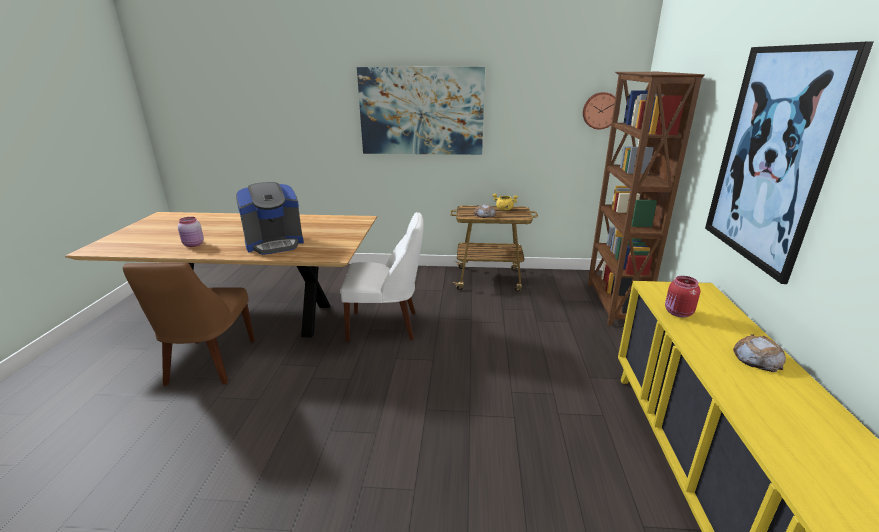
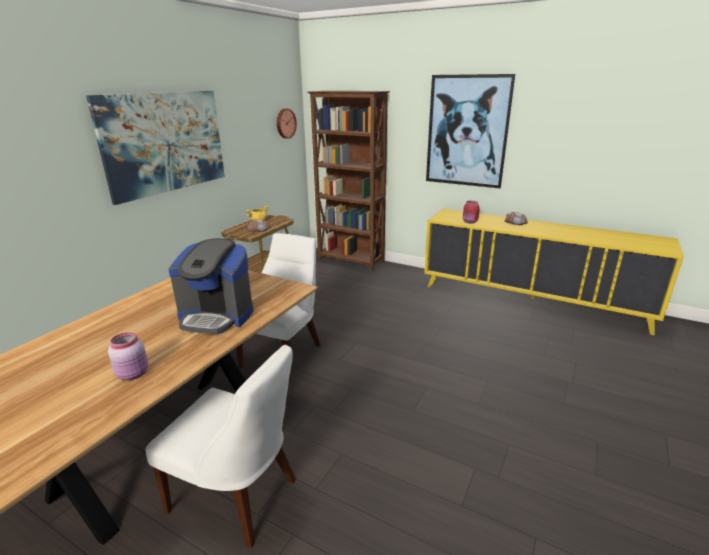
camera: 65 degrees left, 0 degrees up
brown chair [123,262,255,386] -> white chair [145,345,296,548]
coffee machine [236,182,304,255] -> coffee machine turned 105 degrees clockwise [168,238,253,334]

